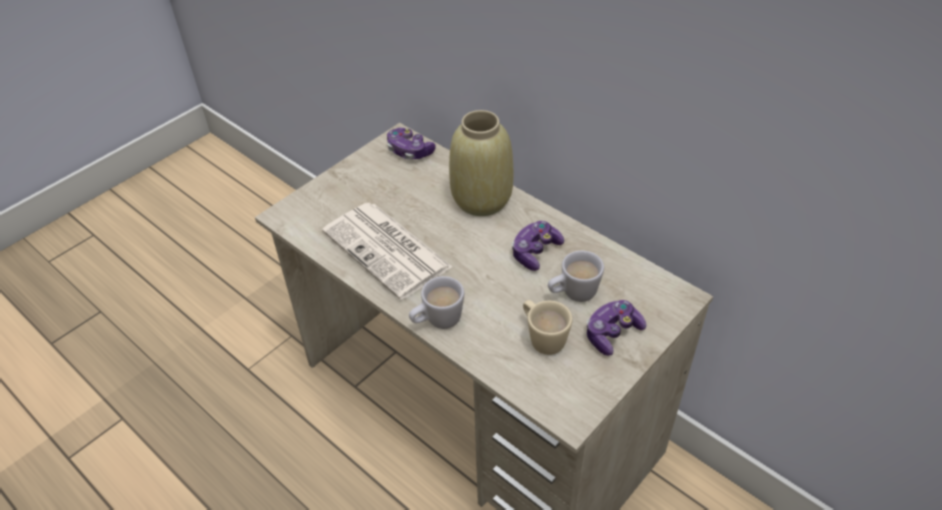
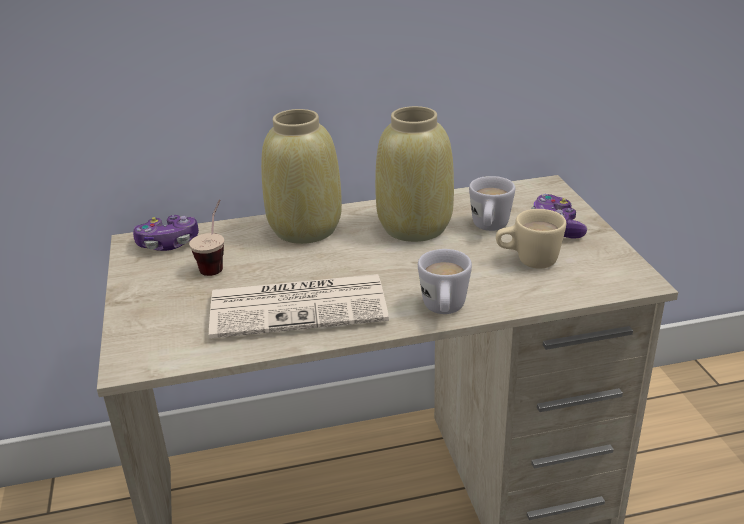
camera: 55 degrees left, 15 degrees down
game controller [512,221,564,271] -> beige vase [375,106,454,242]
none -> cup [189,199,224,276]

